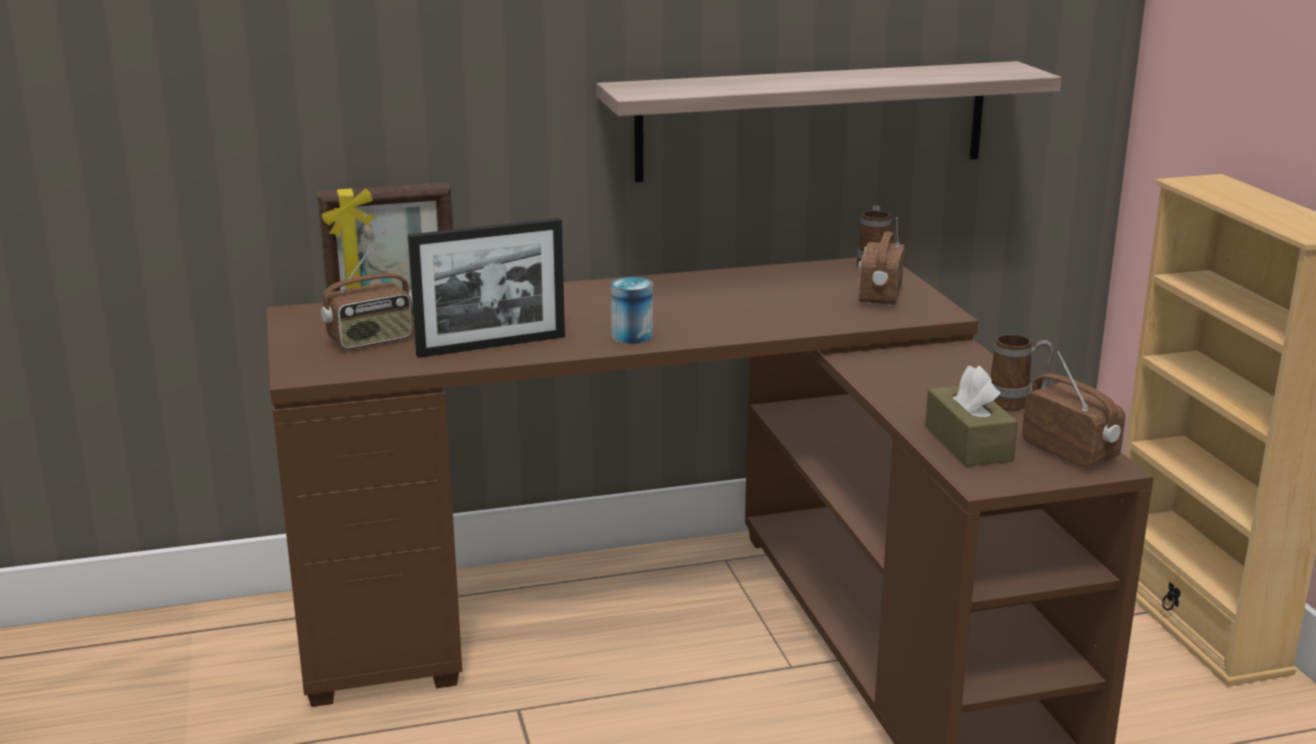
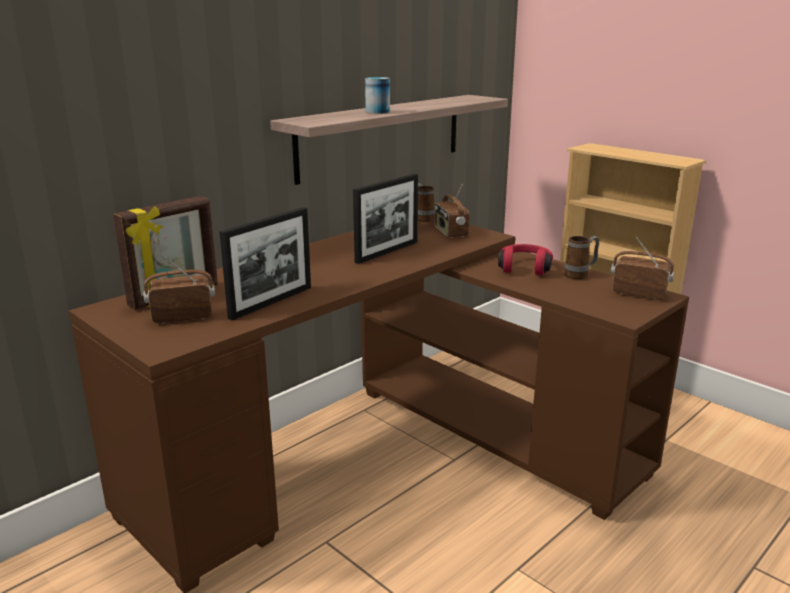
camera: 30 degrees left, 0 degrees up
radio [321,246,413,349] -> radio turned 135 degrees counterclockwise [143,255,215,324]
can [611,277,653,344] -> can moved to [365,77,390,114]
brown tissue box [925,365,1018,467] -> none
none -> picture frame [353,174,418,264]
none -> red headphones [498,244,553,276]

